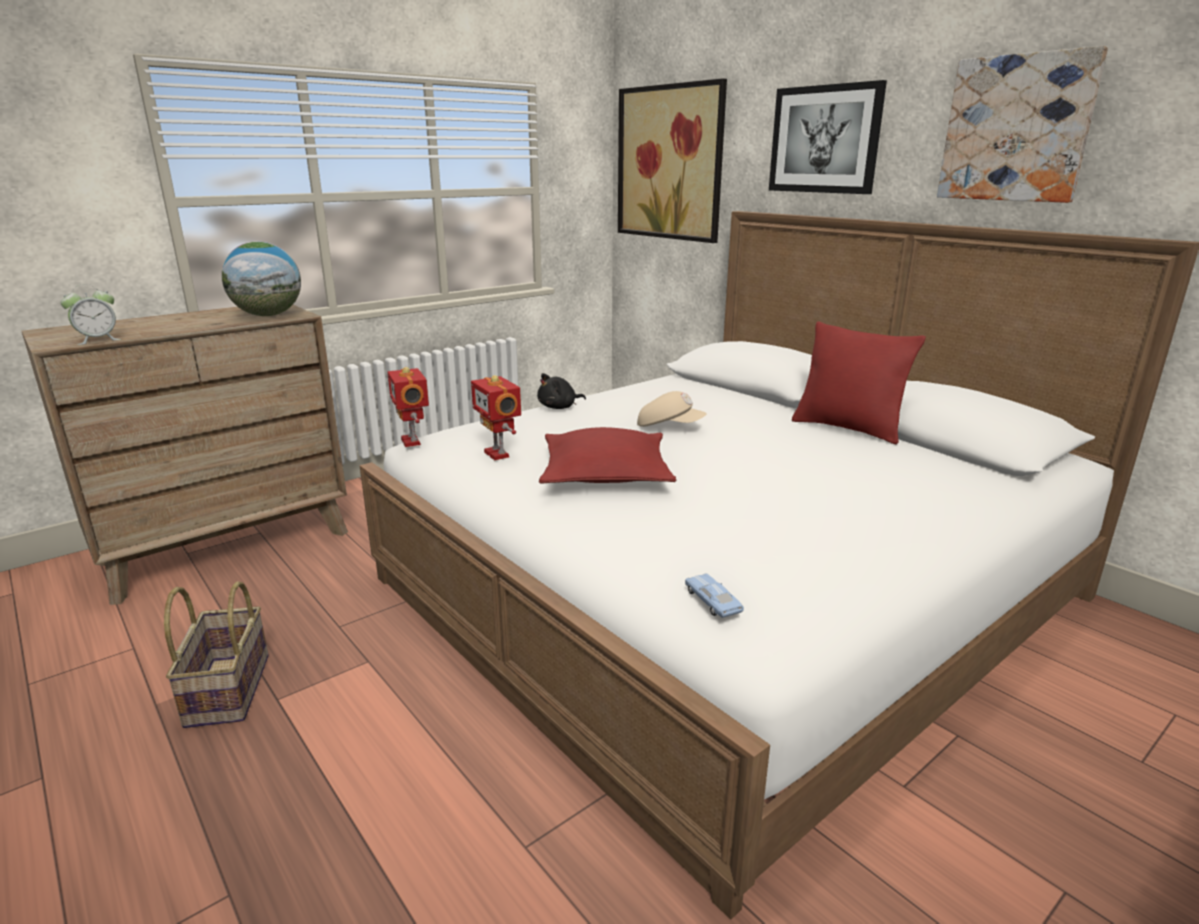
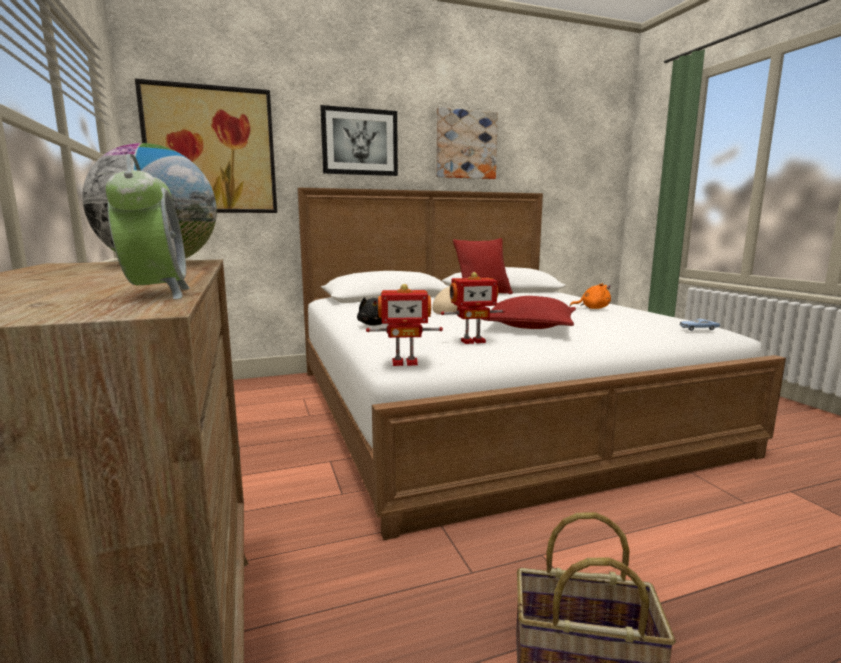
camera: 70 degrees left, 10 degrees down
none -> orange plush toy [570,283,611,309]

